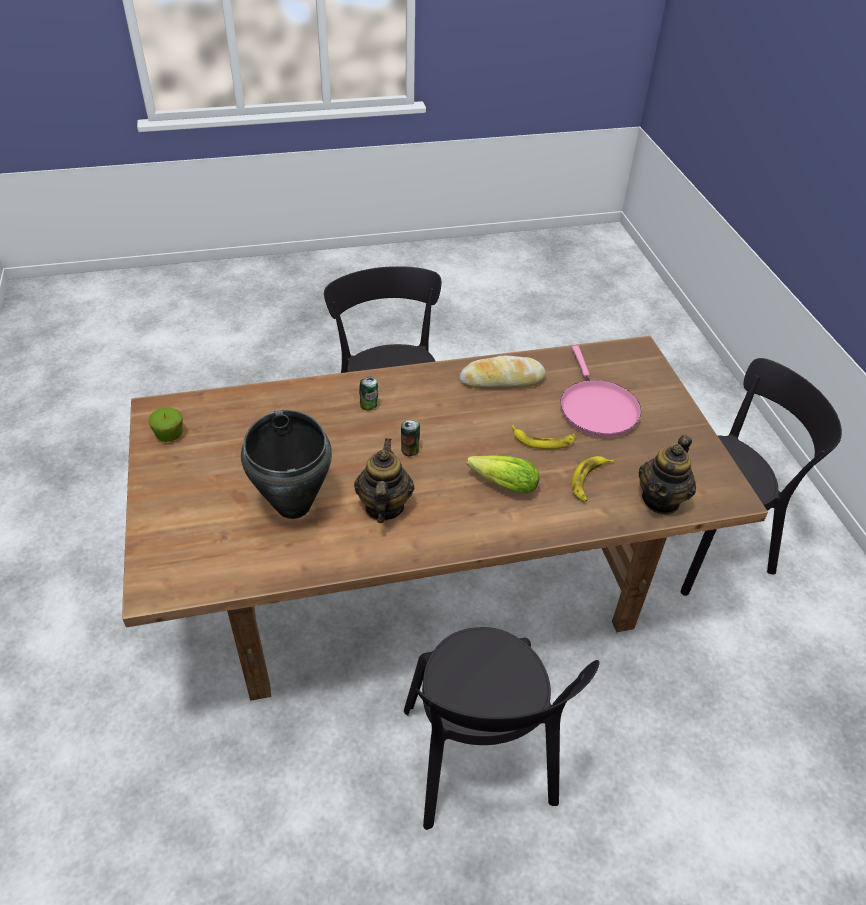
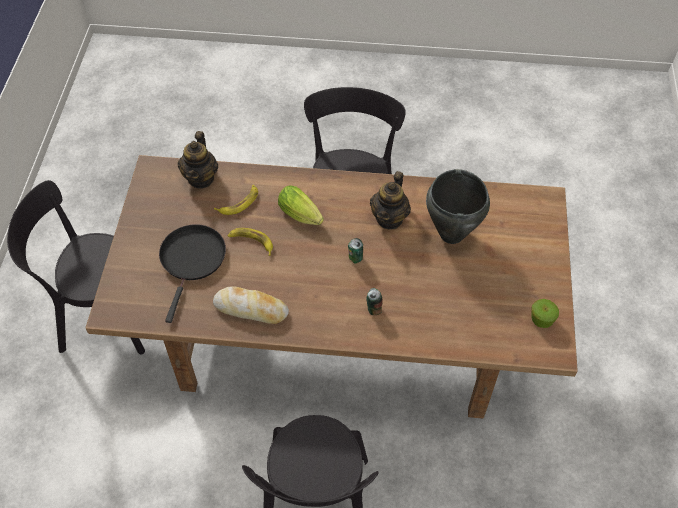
camera: 160 degrees left, 10 degrees up
pink frying pan [560,345,641,437] -> black frying pan [159,224,226,323]
teapot [639,435,696,515] -> teapot turned 135 degrees clockwise [178,131,218,188]

